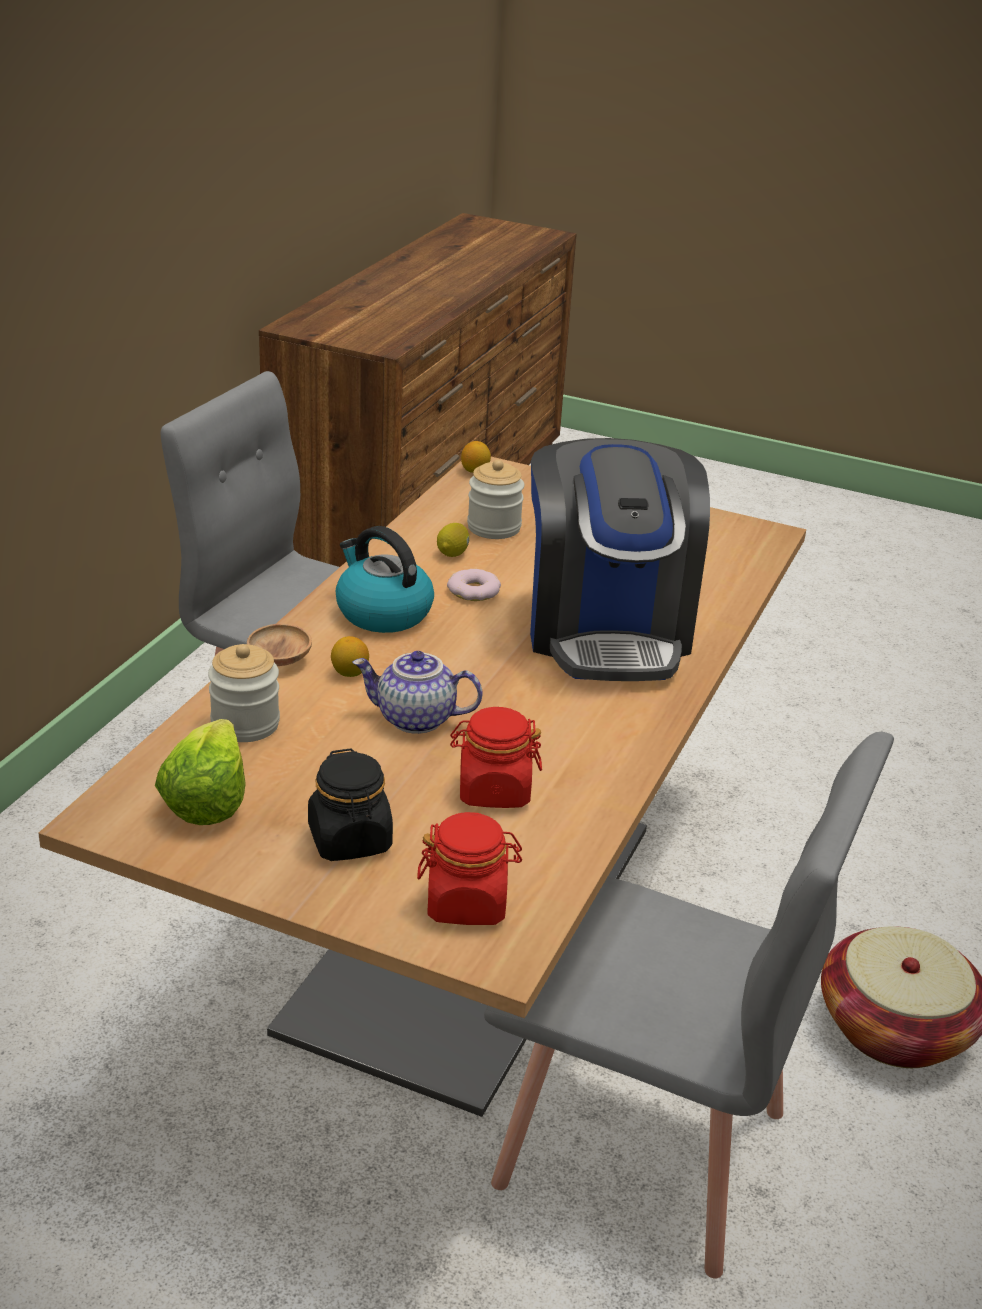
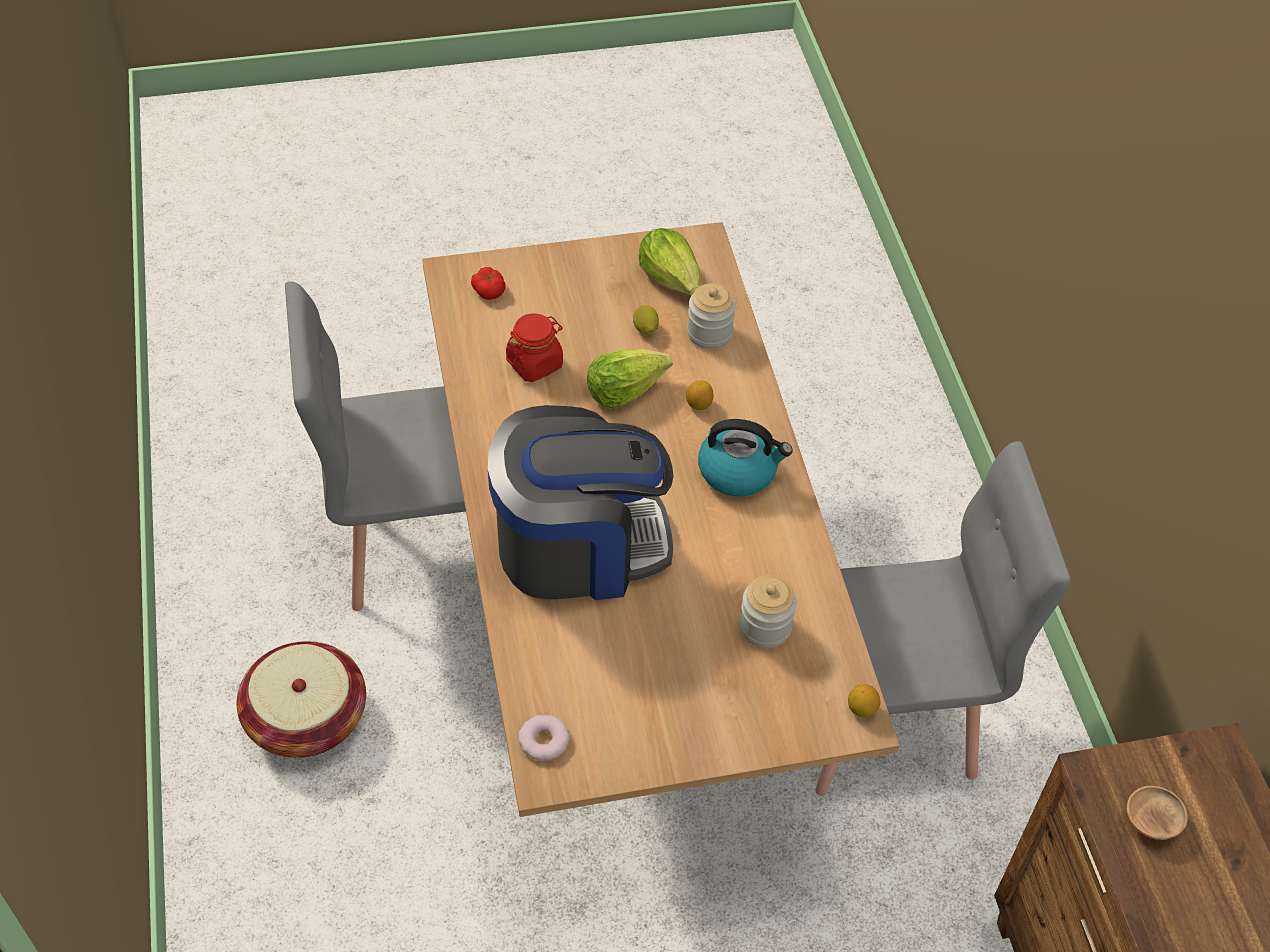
camera: 145 degrees right, 20 degrees up
brown bowl [247,624,312,666] -> brown bowl moved to [1127,786,1188,840]
black jar [308,748,393,861] -> none
teapot [352,651,483,734] -> lettuce [587,349,672,408]
red jar [417,812,522,925] -> tomato [471,267,506,300]
lemon [437,523,470,557] -> lemon moved to [633,305,659,334]
donut [447,569,501,601] -> donut moved to [518,715,570,761]
coffee machine [530,438,710,681] -> coffee machine turned 120 degrees clockwise [488,405,673,600]

